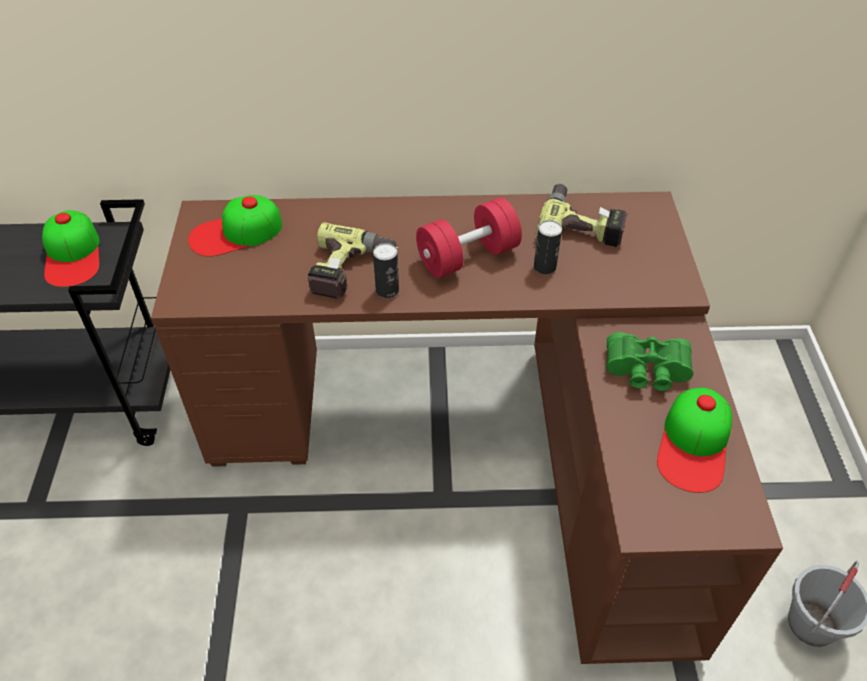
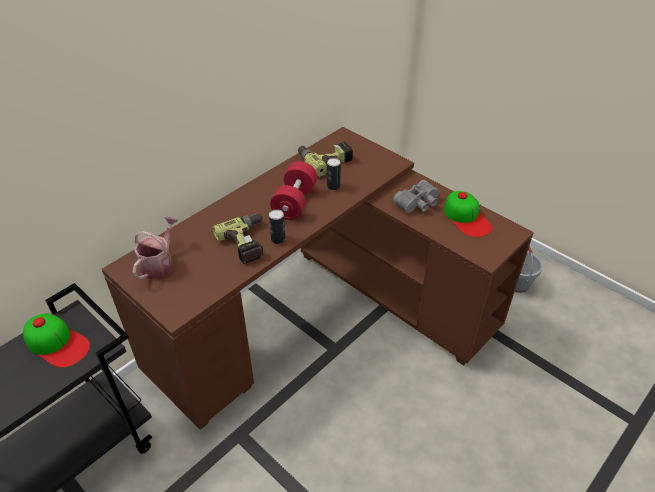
camera: 45 degrees left, 5 degrees down
cap [188,195,282,257] -> watering can [132,217,178,280]
green binoculars [606,332,693,391] -> grey binoculars [393,180,440,213]

